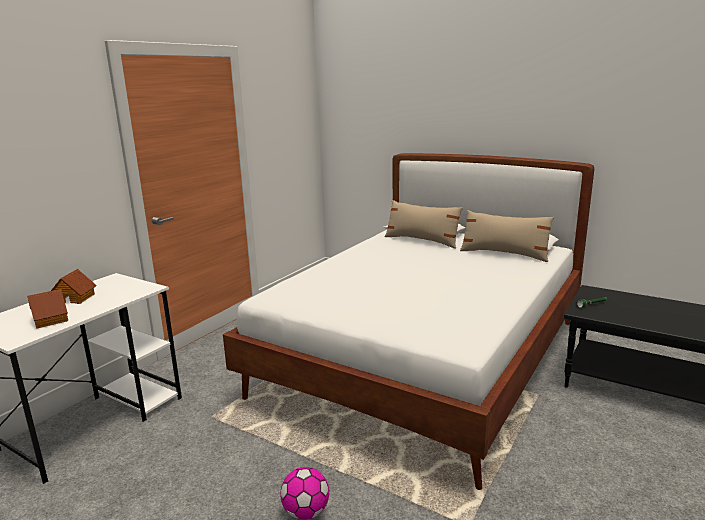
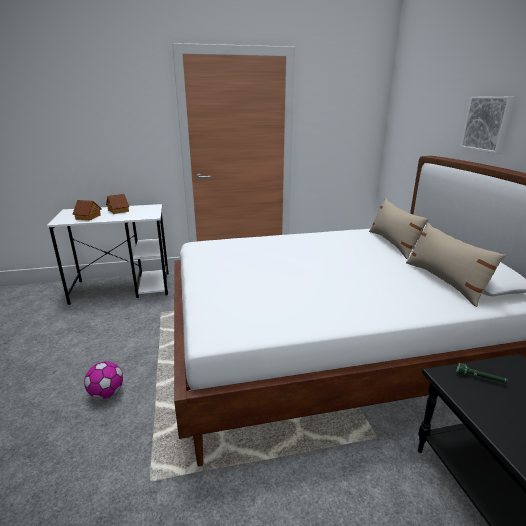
camera: 45 degrees right, 5 degrees up
none -> picture [460,96,515,153]

